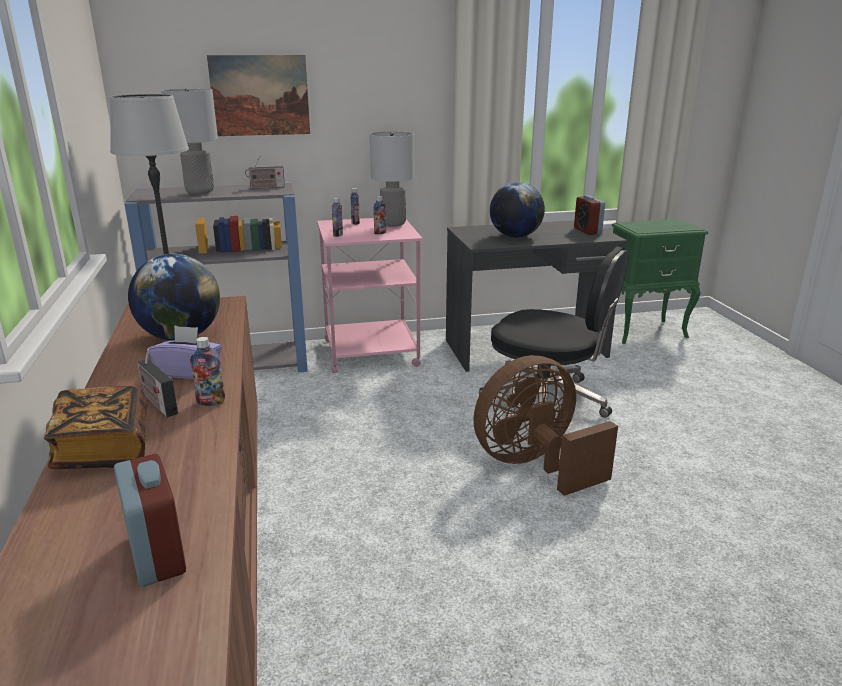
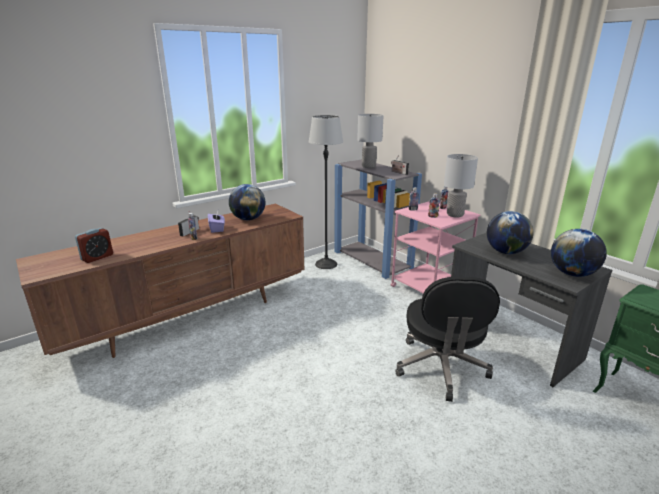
camera: 65 degrees right, 0 degrees up
book [44,386,147,469] -> none
picture [207,55,310,136] -> none
brown fan [473,355,618,496] -> none
alarm clock [574,195,605,235] -> globe [551,229,607,277]

